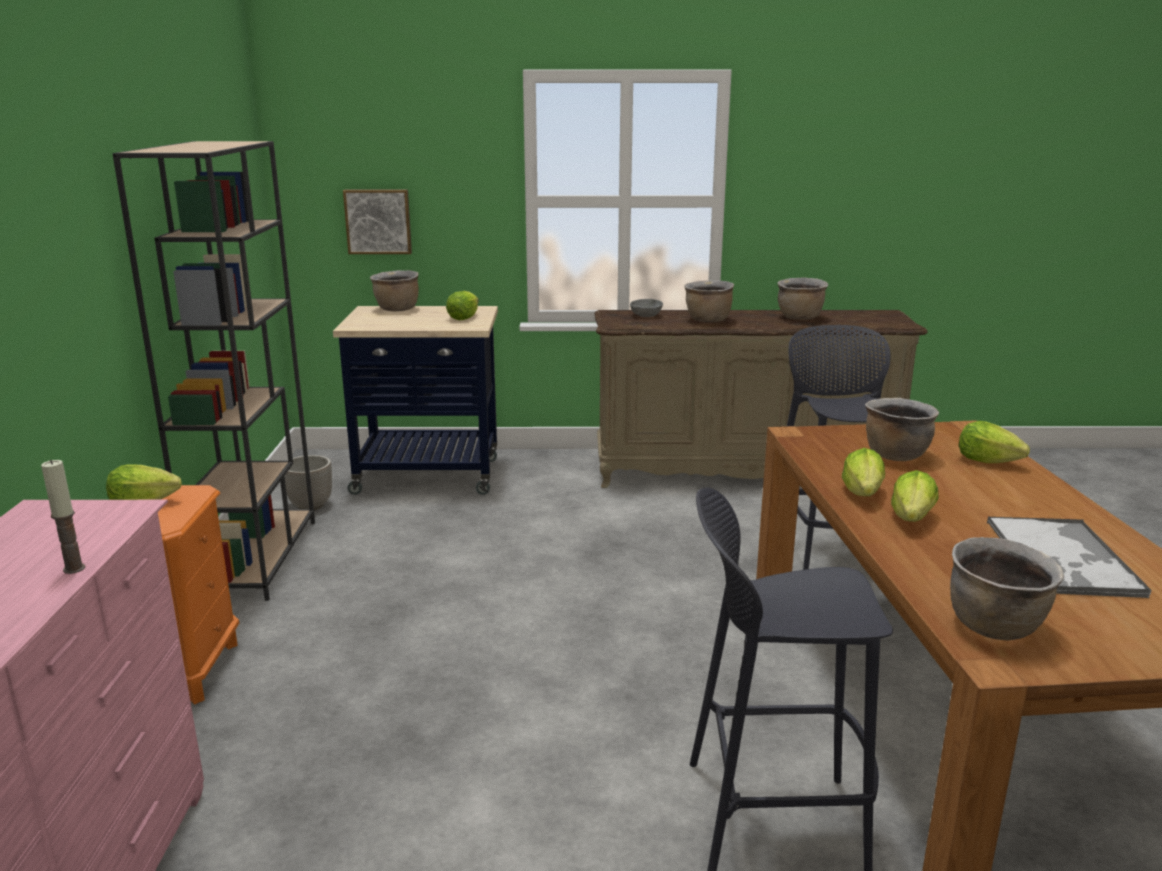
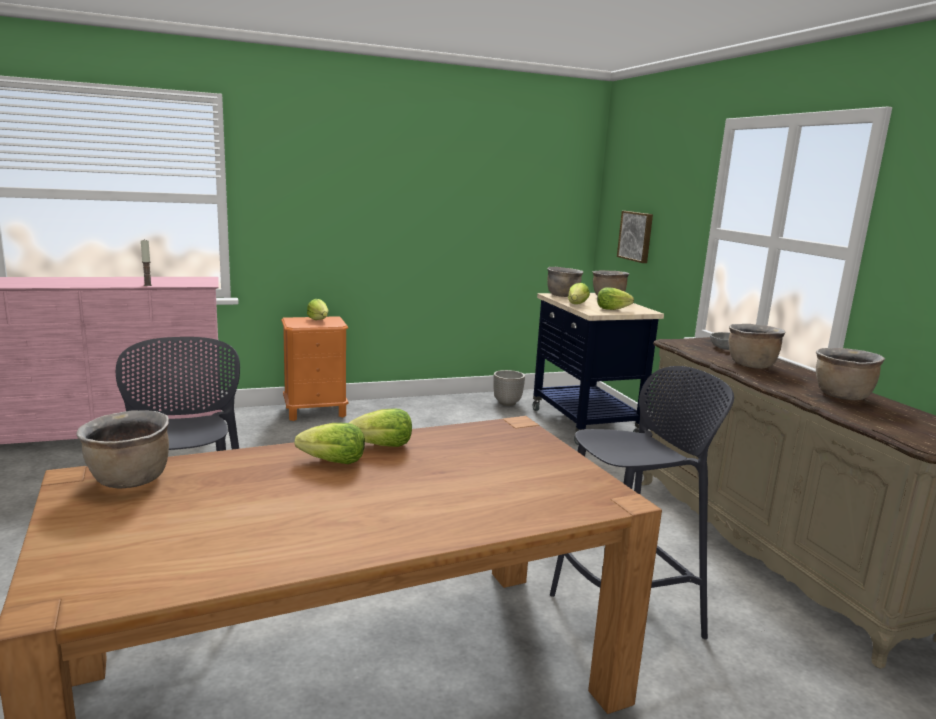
camera: 70 degrees right, 5 degrees down
bookcase [112,141,315,601] -> none
brown cooking pot [865,398,939,461] -> brown cooking pot moved to [547,267,583,297]
lettuce [959,421,1030,463] -> lettuce moved to [568,283,590,304]
tray [987,517,1152,598] -> none

